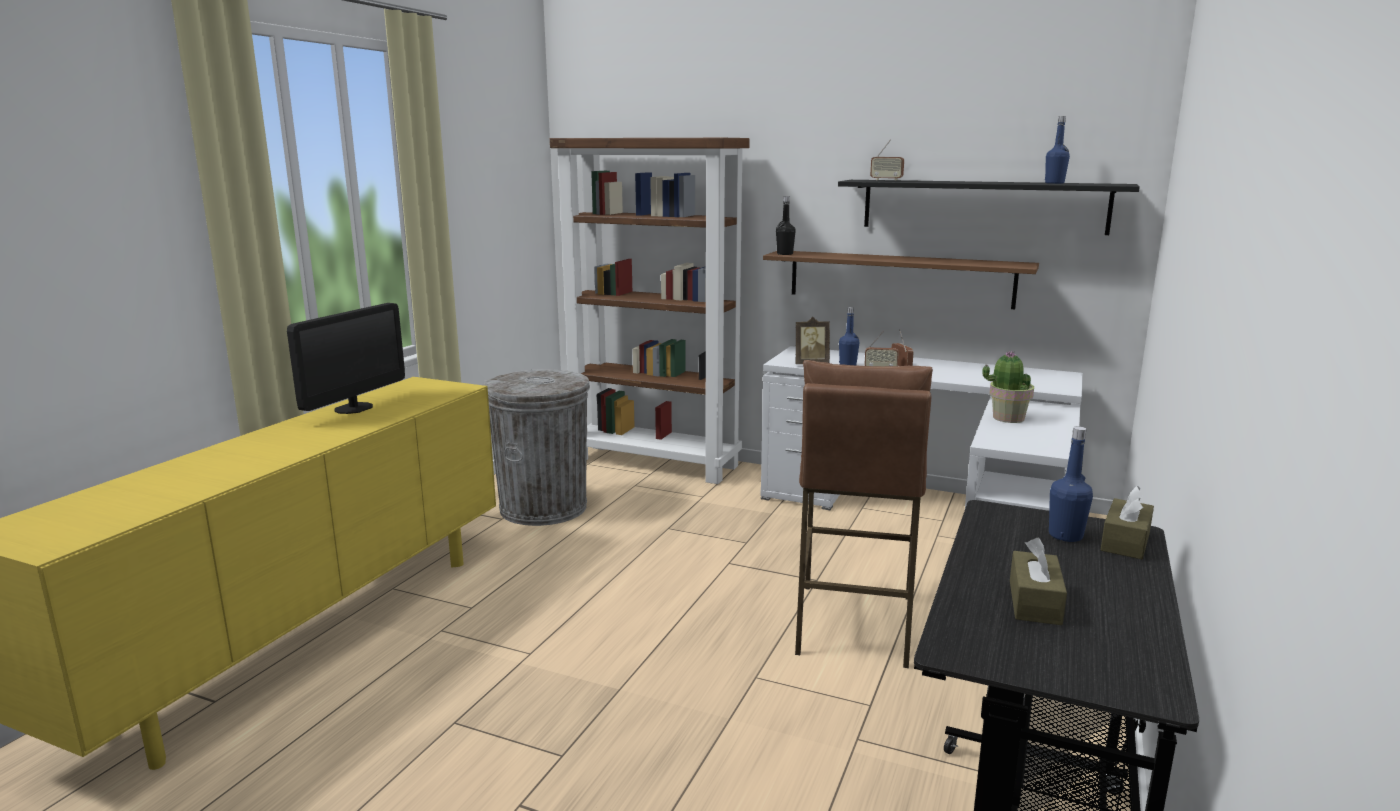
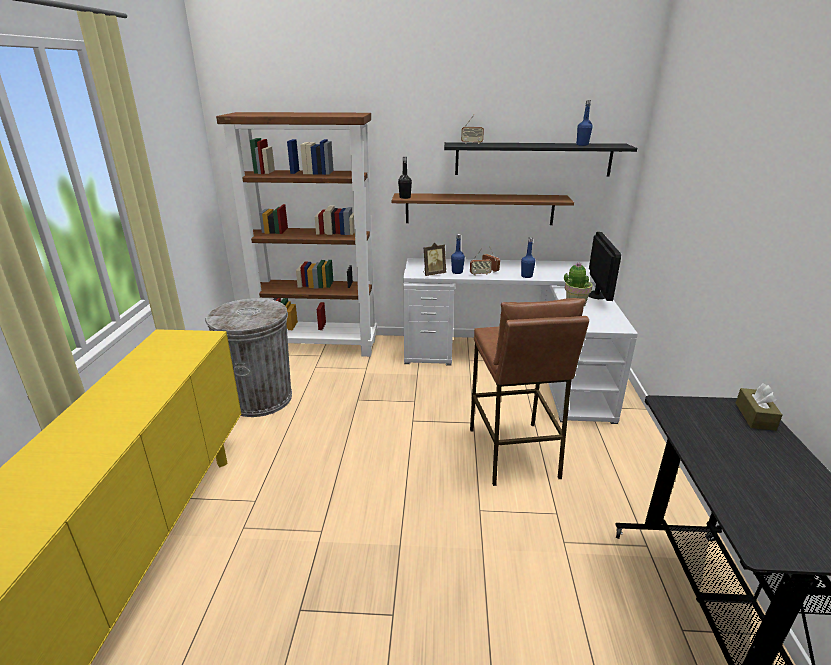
camera: 20 degrees left, 10 degrees up
monitor [287,303,405,414] -> monitor moved to [589,232,621,301]
brown tissue box [1010,537,1067,625] -> none
blue bottle [1049,426,1093,542] -> blue bottle moved to [521,237,535,278]

